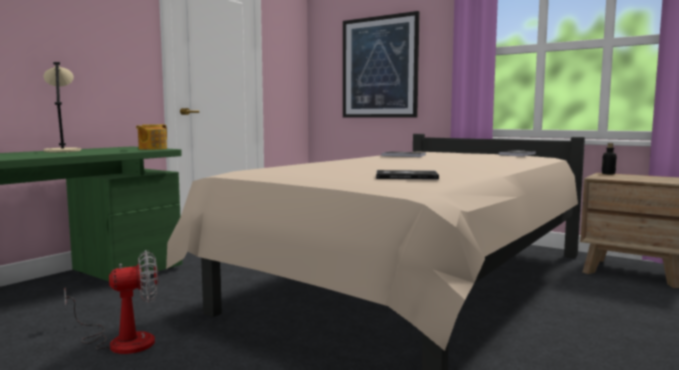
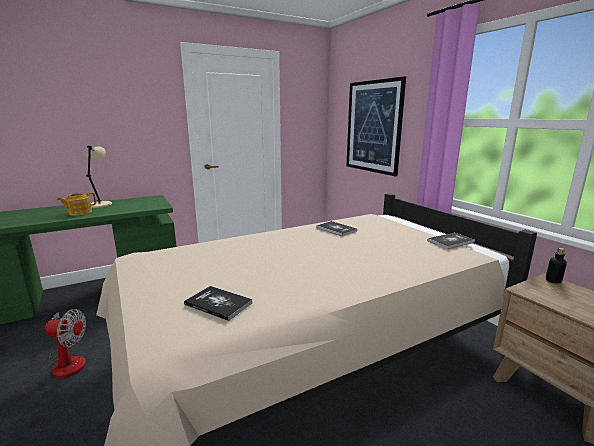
camera: 25 degrees right, 10 degrees up
teapot [136,124,167,150] -> teapot moved to [57,192,96,216]

